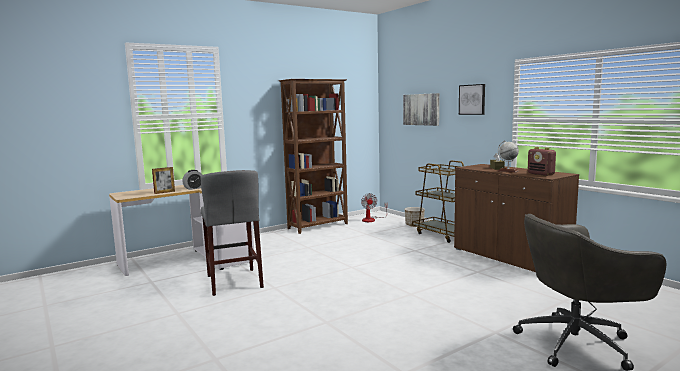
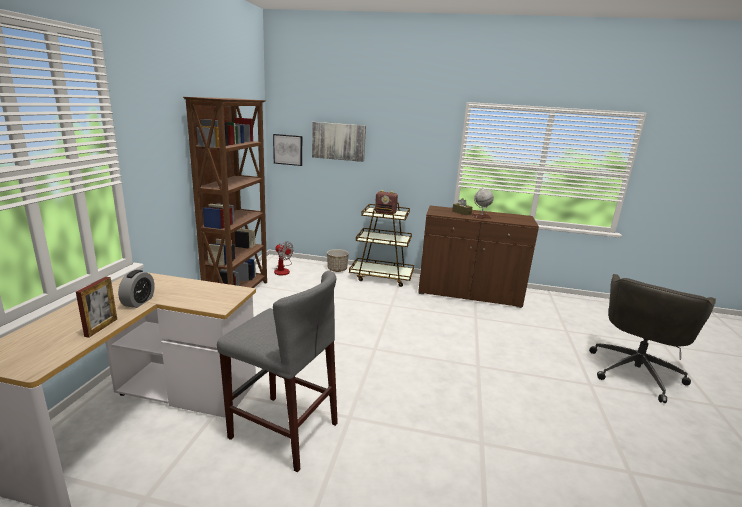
camera: 45 degrees left, 10 degrees up
picture [459,84,485,115] -> picture moved to [273,134,302,166]
radio [528,147,556,176] -> radio moved to [375,190,398,214]

